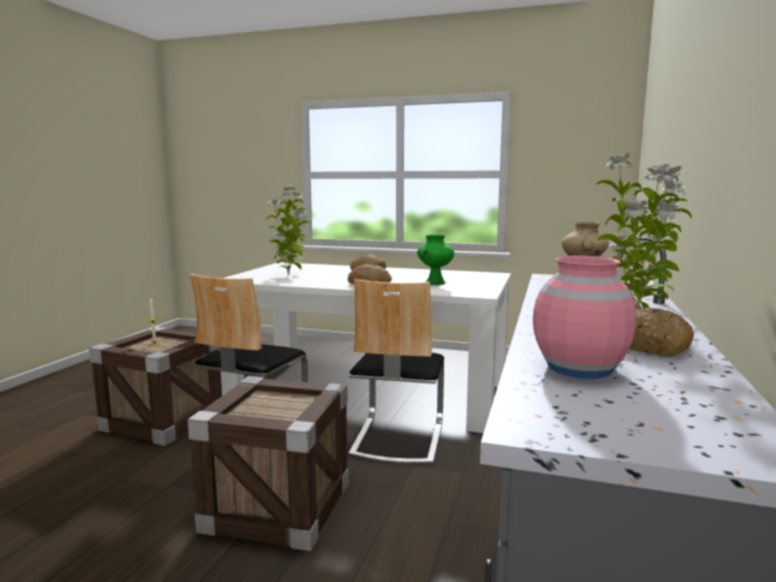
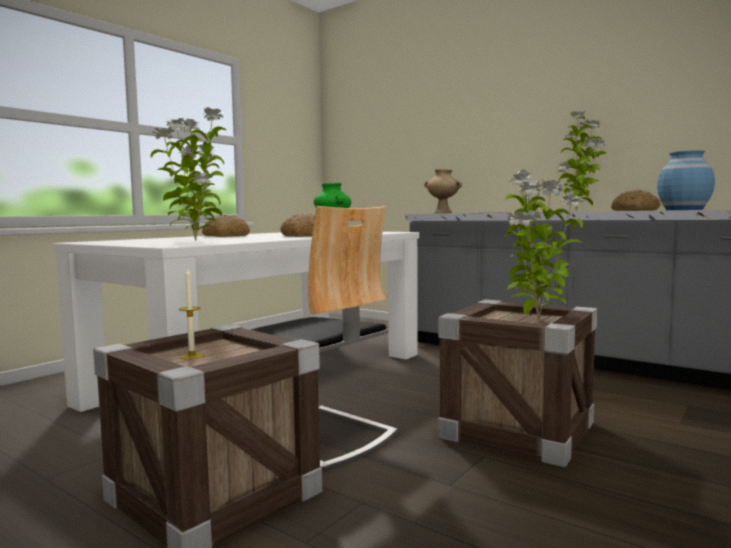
camera: 70 degrees left, 5 degrees down
chair [348,279,444,464] -> none
pink vase [533,256,636,379] -> blue vase [657,150,715,210]
none -> potted plant [504,171,584,320]

